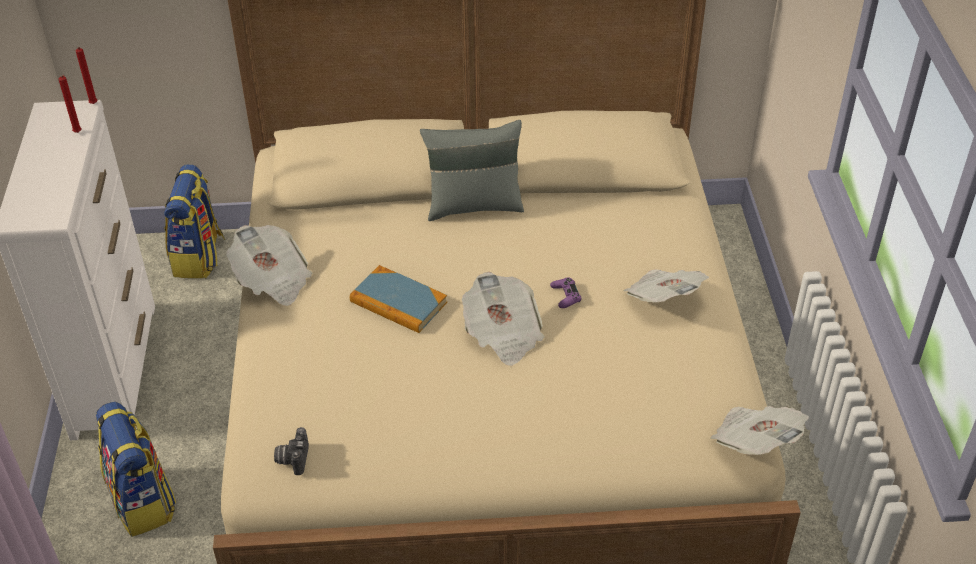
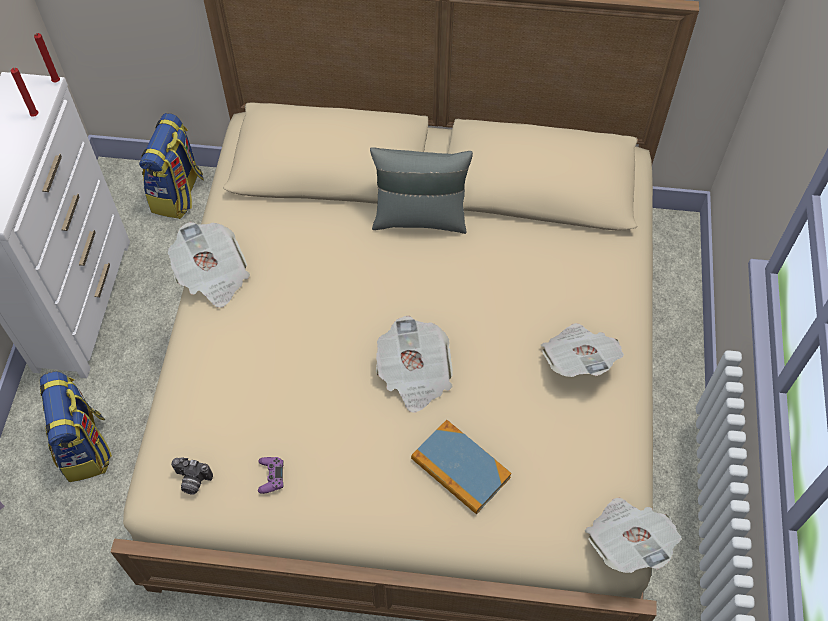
camera: 10 degrees right, 15 degrees up
camera [274,427,309,475] -> camera turned 90 degrees counterclockwise [171,457,213,495]
book [350,265,447,333] -> book moved to [411,420,512,514]
purple game controller [550,277,581,308] -> purple game controller moved to [258,457,284,494]

